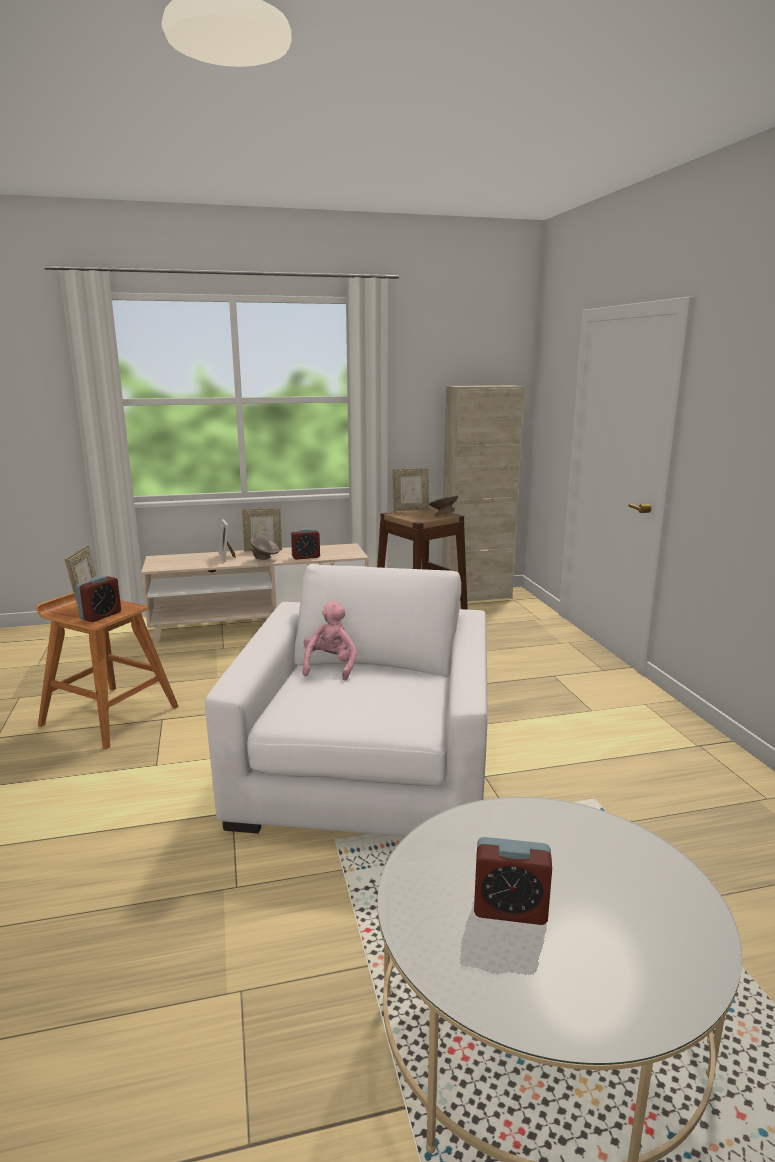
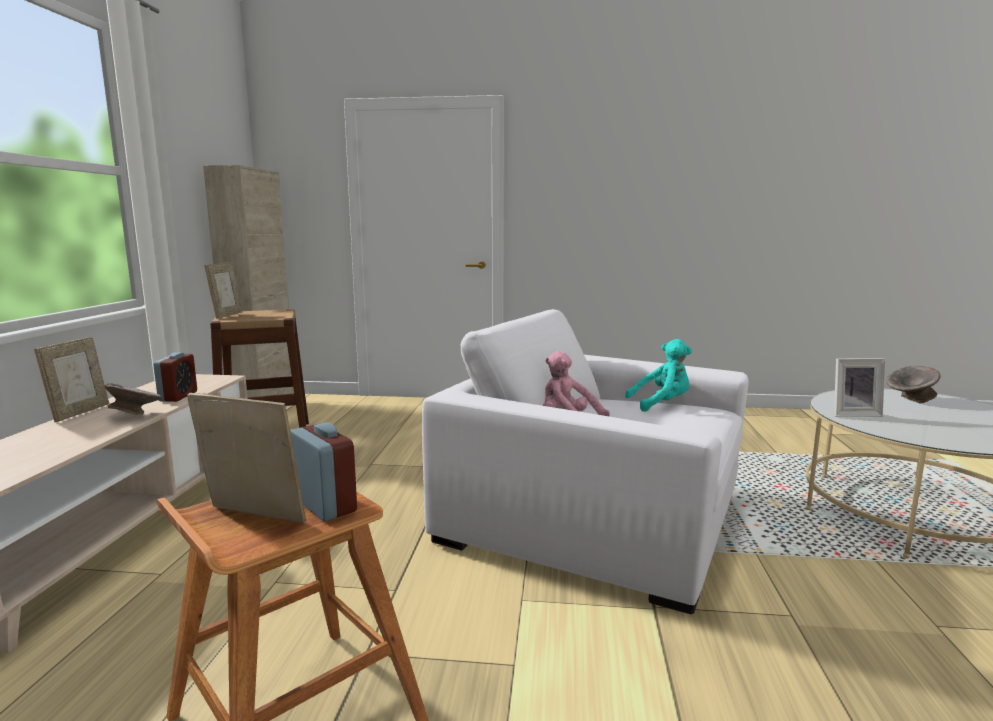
camera: 70 degrees left, 5 degrees down
picture frame [219,519,236,562] -> picture frame moved to [834,358,885,417]
grey bowl [429,496,458,516] -> grey bowl moved to [886,366,941,403]
alarm clock [474,837,552,925] -> none
none -> turquoise plush toy [625,339,692,412]

